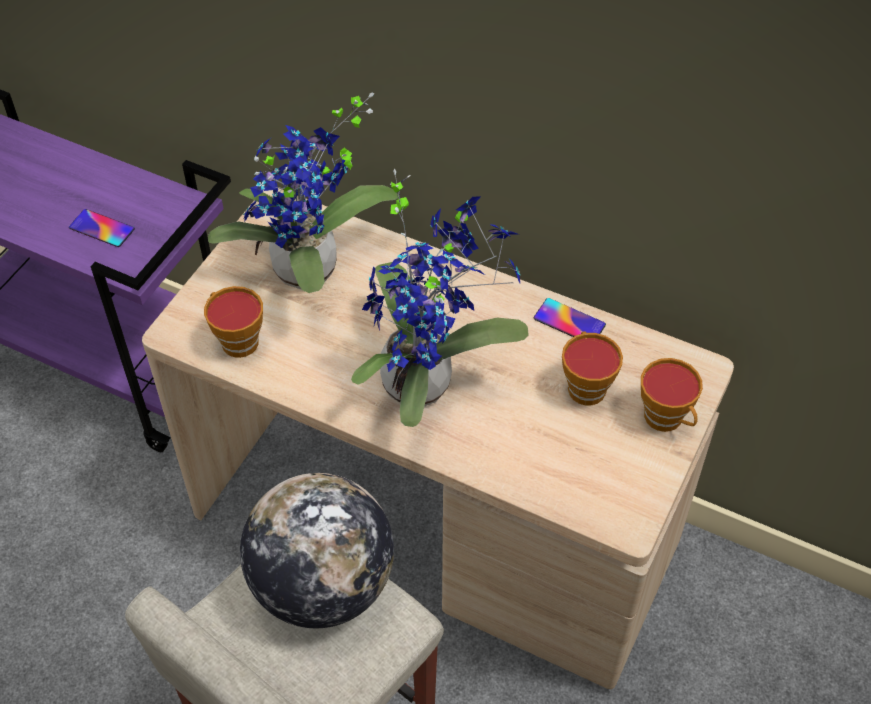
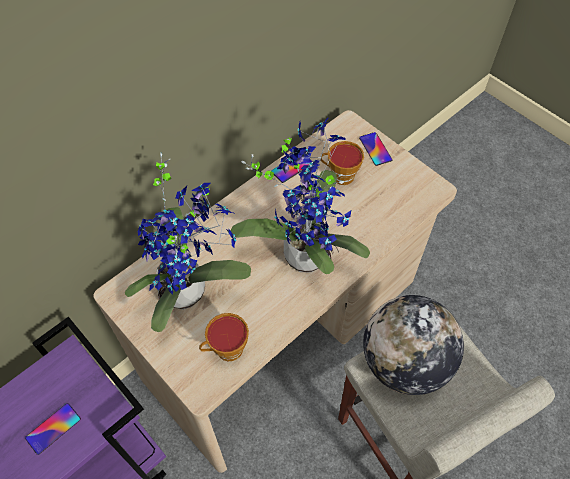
camera: 70 degrees left, 5 degrees up
cup [641,358,703,432] -> phone [359,132,392,166]

